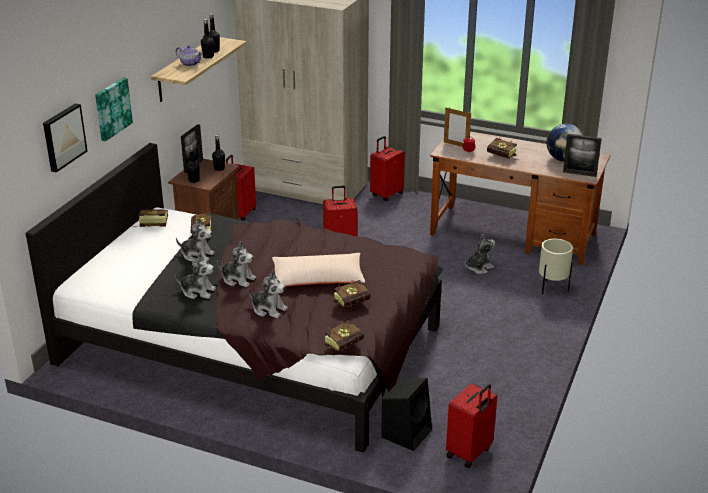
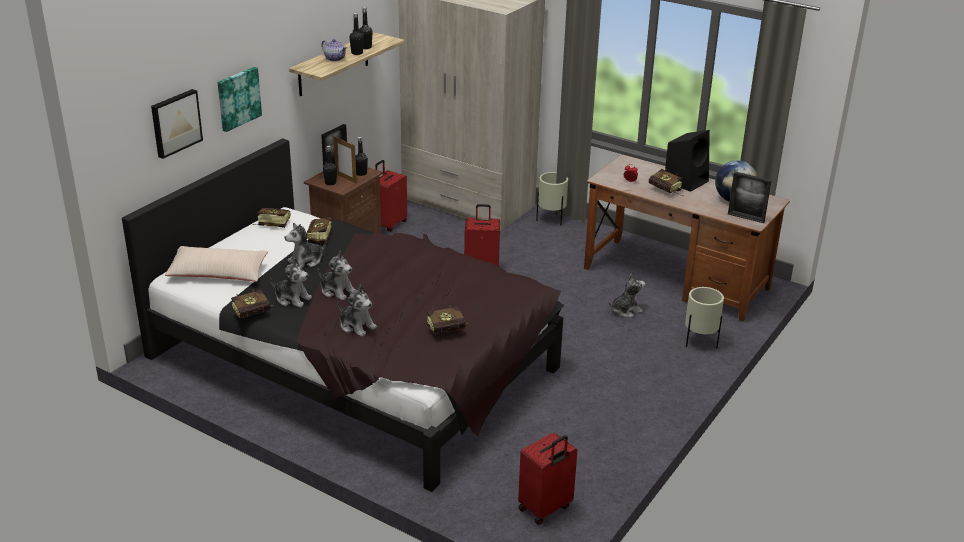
camera: 10 degrees right, 0 degrees up
plush toy [176,218,215,262] -> plush toy turned 120 degrees clockwise [285,222,326,268]
beige pillow [272,253,365,287] -> beige pillow moved to [165,246,268,282]
book [325,320,364,352] -> book moved to [231,289,272,318]
red suitcase [370,136,405,201] -> beige planter [536,172,568,225]
black speaker [381,378,432,451] -> black speaker moved to [665,130,710,192]
picture frame [444,107,471,147] -> picture frame moved to [334,137,357,183]

